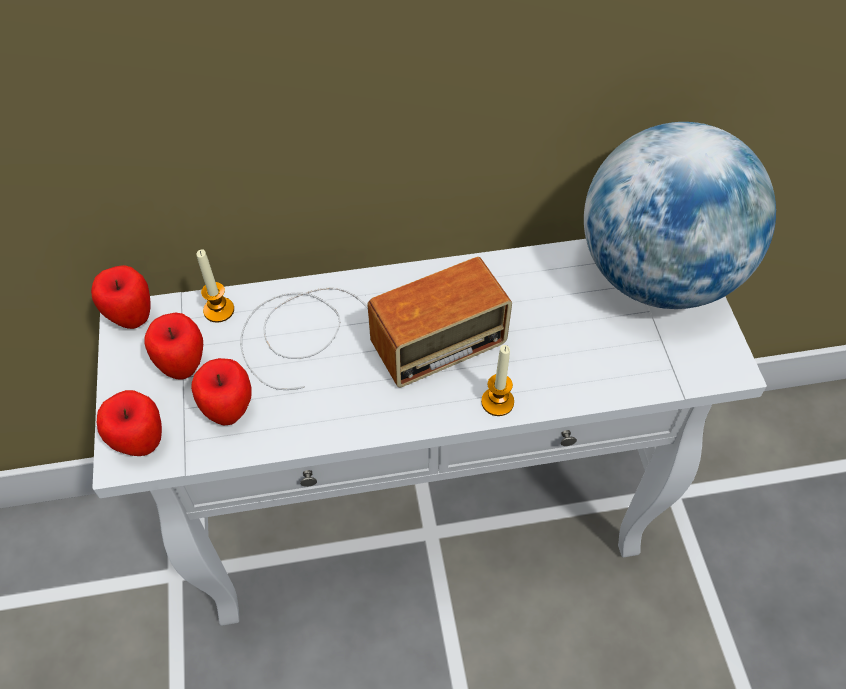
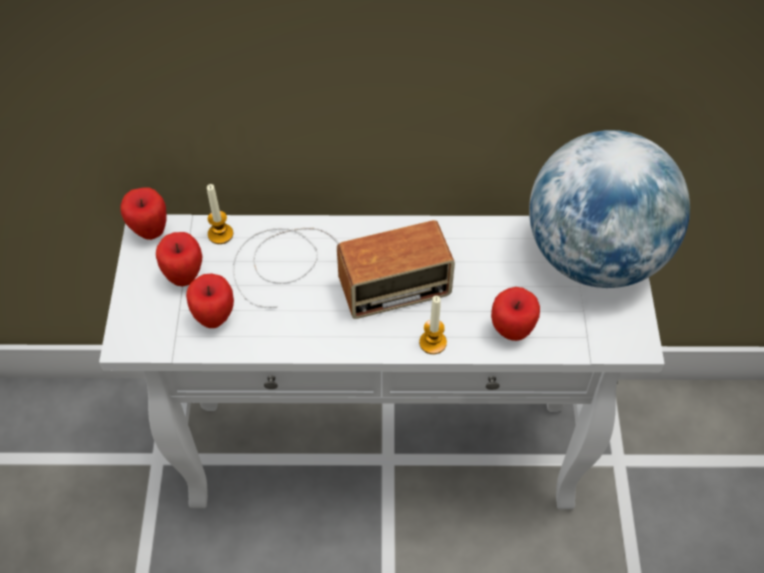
camera: 10 degrees right, 0 degrees up
apple [97,390,162,456] -> apple moved to [491,287,540,341]

